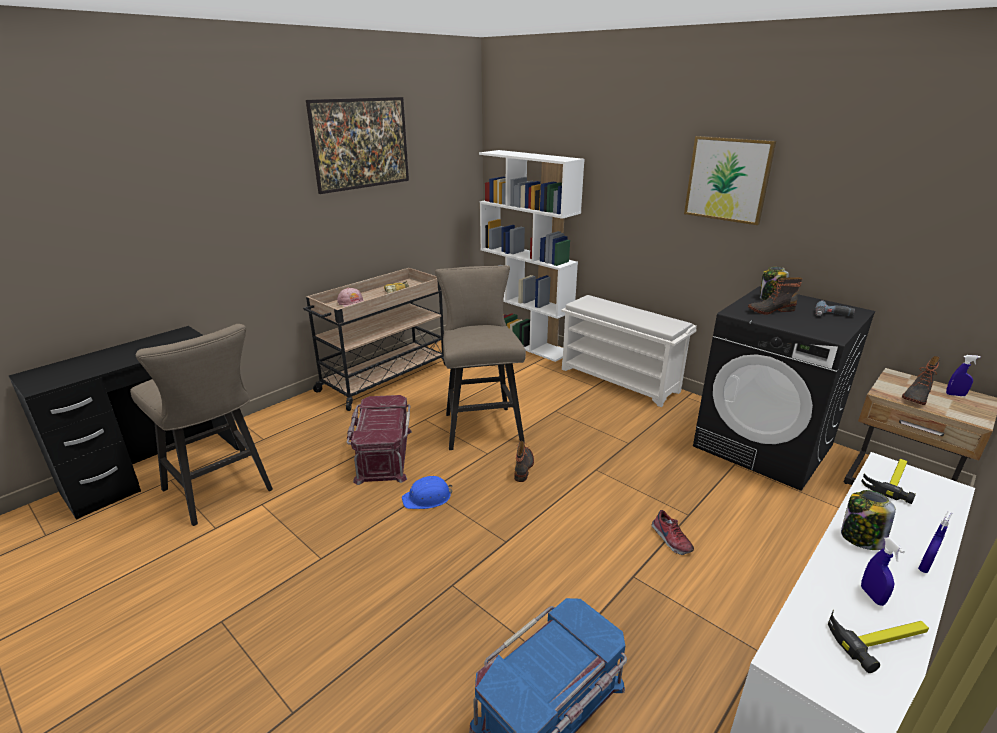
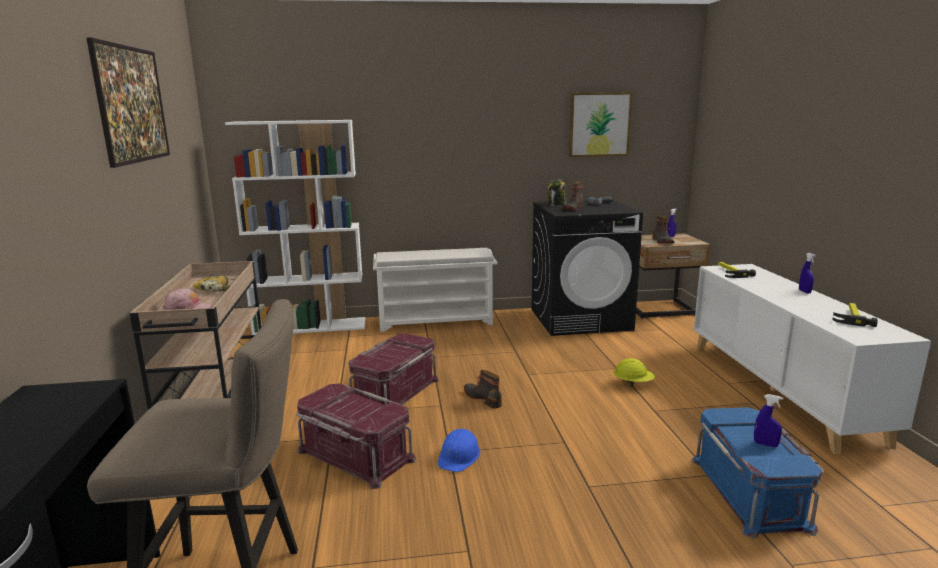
camera: 50 degrees left, 10 degrees down
beige stool [435,265,526,450] -> red storage box [348,333,439,405]
shoe [651,510,694,555] -> yellow hard hat [613,358,655,387]
picture [684,136,776,225] -> picture moved to [569,92,632,157]
jar [841,490,896,550] -> none
blue spray bottle [861,538,905,606] -> blue spray bottle moved to [754,394,783,447]

